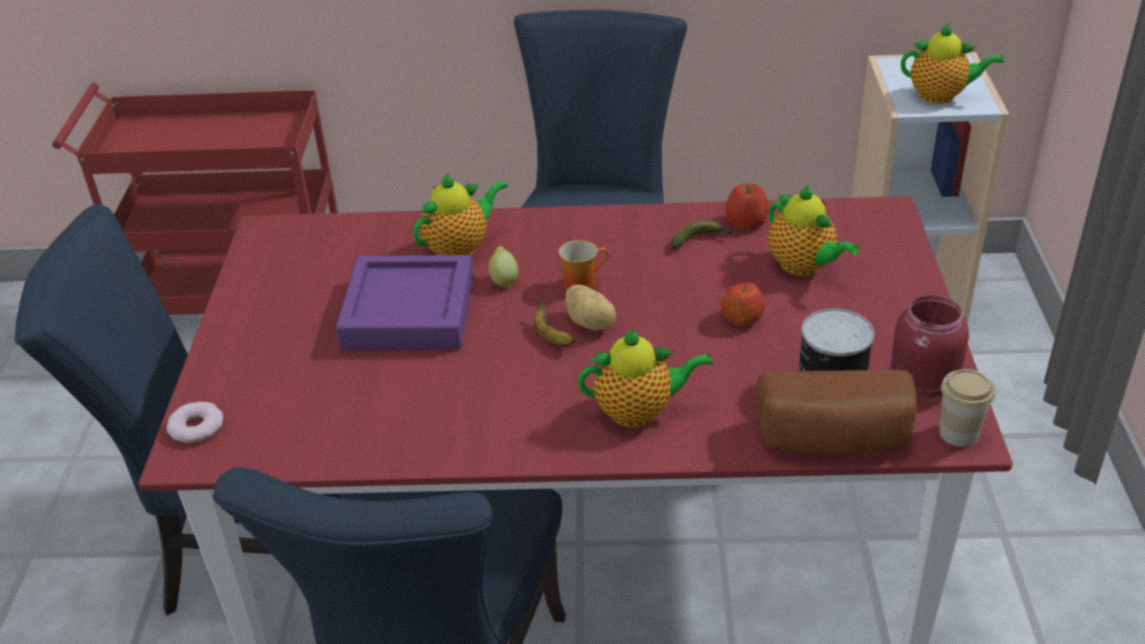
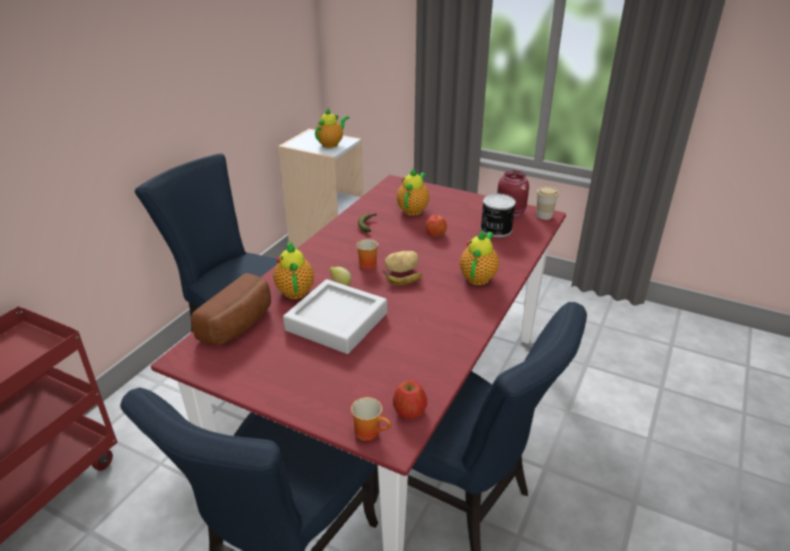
camera: 65 degrees left, 5 degrees down
donut [166,402,223,443] -> mug [351,397,391,441]
purple tray [336,255,474,350] -> grey tray [283,279,387,354]
apple [726,183,769,230] -> apple moved to [393,380,427,419]
bread [755,370,917,454] -> bread moved to [191,273,271,345]
teapot [769,186,860,276] -> teapot turned 60 degrees counterclockwise [397,168,429,216]

